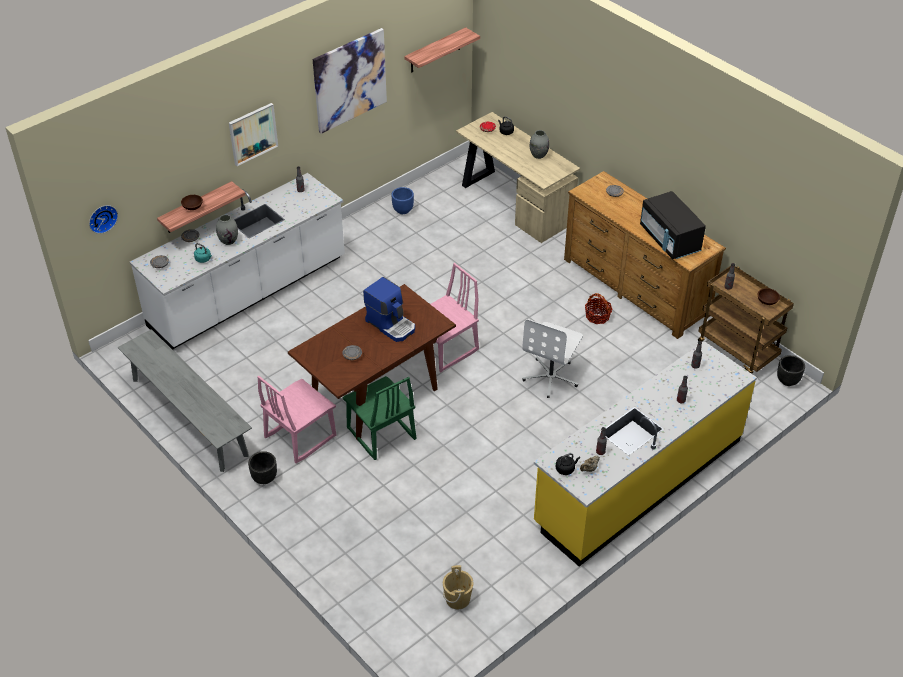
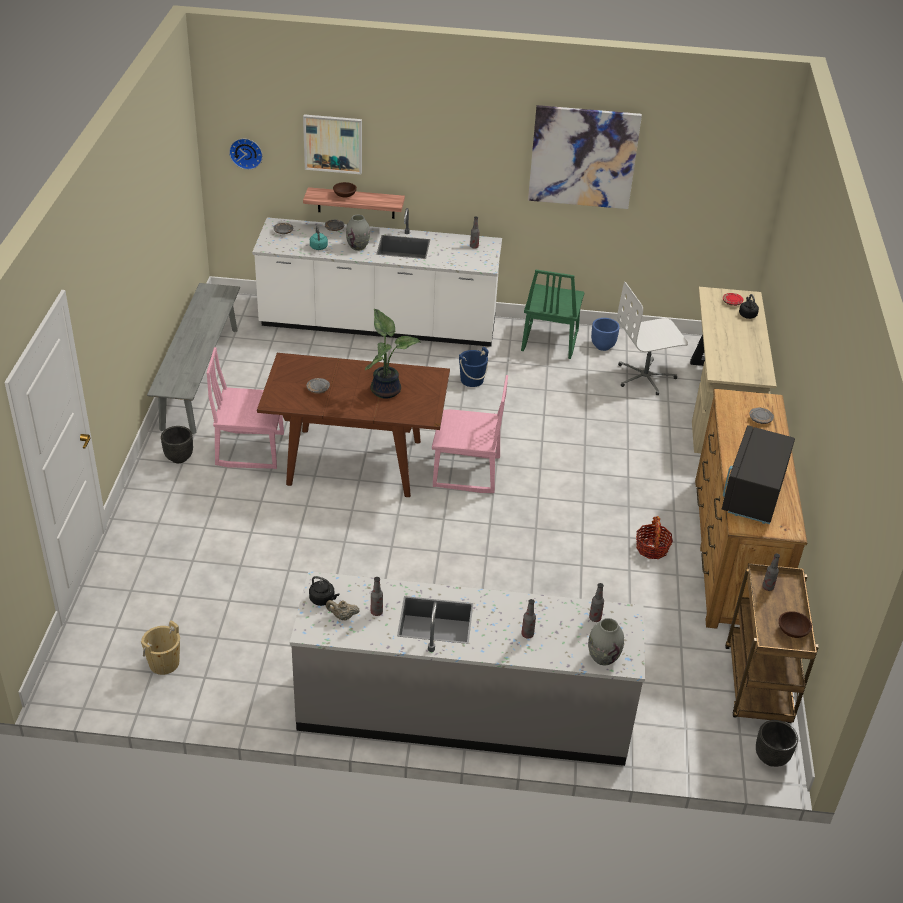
camera: 45 degrees right, 5 degrees down
picture [229,103,278,166] -> picture moved to [303,114,362,174]
green chair [342,376,417,460] -> green chair moved to [521,270,585,359]
coffee machine [363,277,415,342] -> potted plant [365,309,421,399]
shelf [404,27,480,72] -> none
white office chair [522,319,583,398] -> white office chair moved to [617,282,688,395]
grey vase [530,130,549,159] -> grey vase moved to [588,618,624,666]
yellow counter [534,341,757,566] -> grey counter [290,571,645,766]
none -> blue bucket [459,347,489,387]

